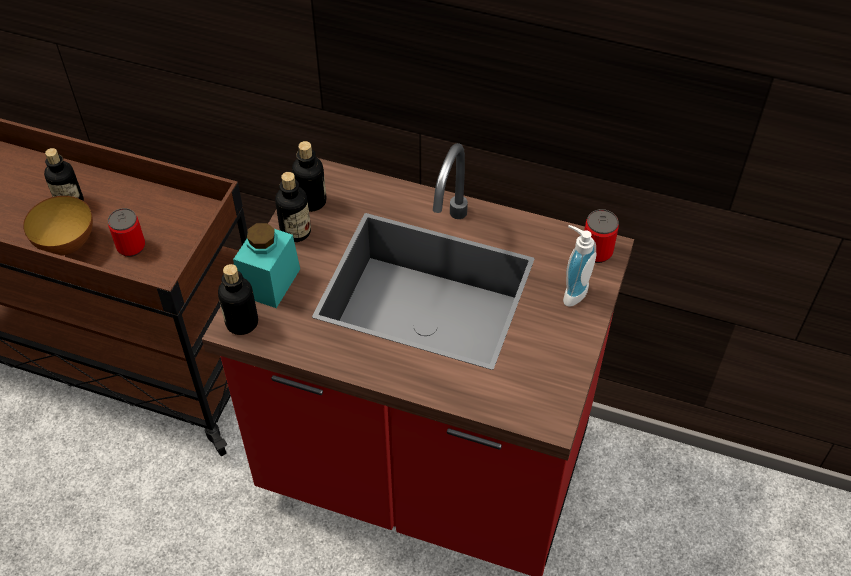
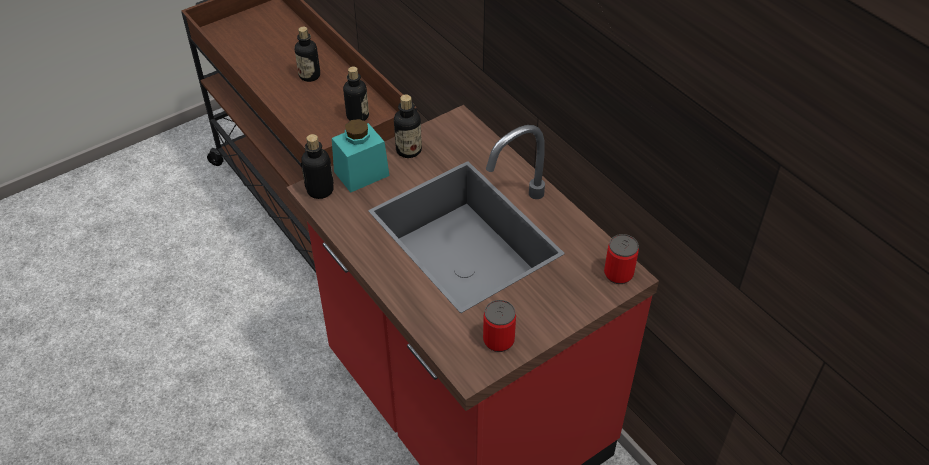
camera: 35 degrees right, 5 degrees down
bowl [23,196,93,255] -> none
can [108,208,145,257] -> can moved to [483,300,516,352]
bottle [292,141,327,212] -> bottle moved to [343,66,369,121]
soap dispenser [563,225,596,307] -> none

